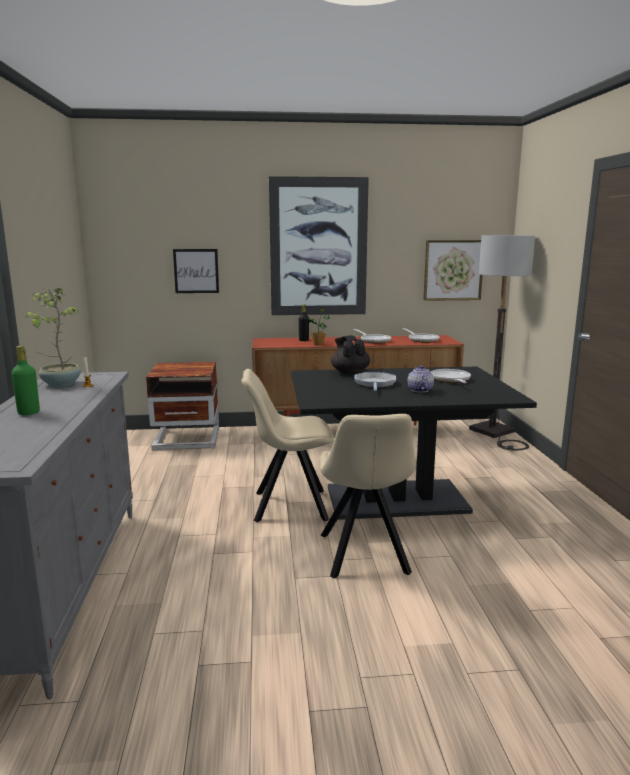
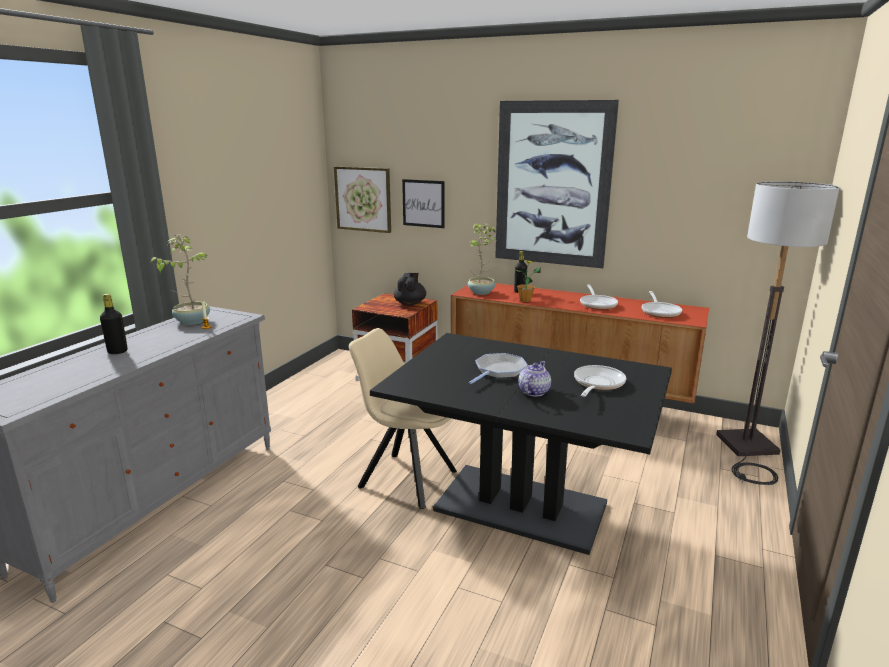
camera: 30 degrees right, 5 degrees up
green bottle [11,346,40,415] -> black bottle [100,294,127,354]
beige chair [320,414,416,578] -> none
black teapot [331,335,370,375] -> black teapot moved to [394,273,426,305]
picture [423,240,483,301] -> picture moved to [334,166,391,233]
none -> potted plant [468,223,497,295]

